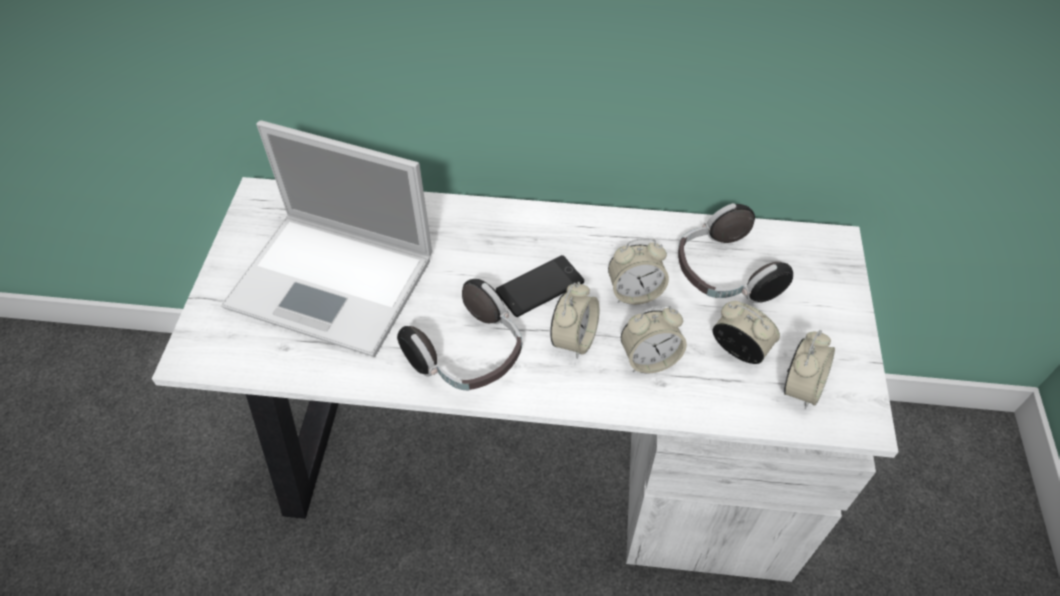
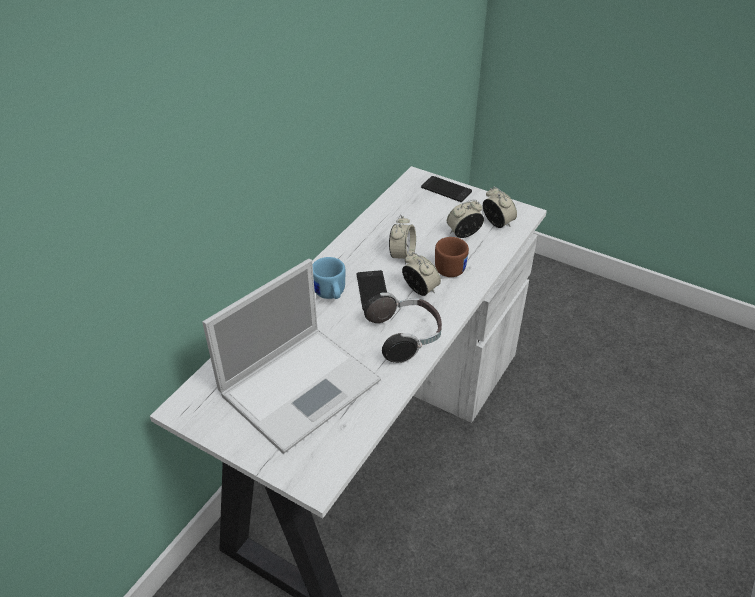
camera: 65 degrees left, 10 degrees down
alarm clock [621,305,687,373] -> brown mug [435,237,469,277]
headphones [678,203,793,303] -> none
none -> blue mug [312,257,345,299]
none -> phone [421,176,472,202]

